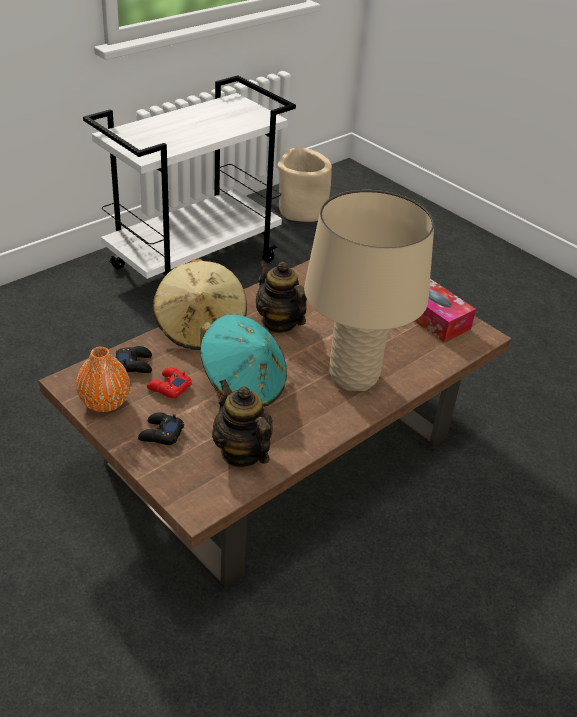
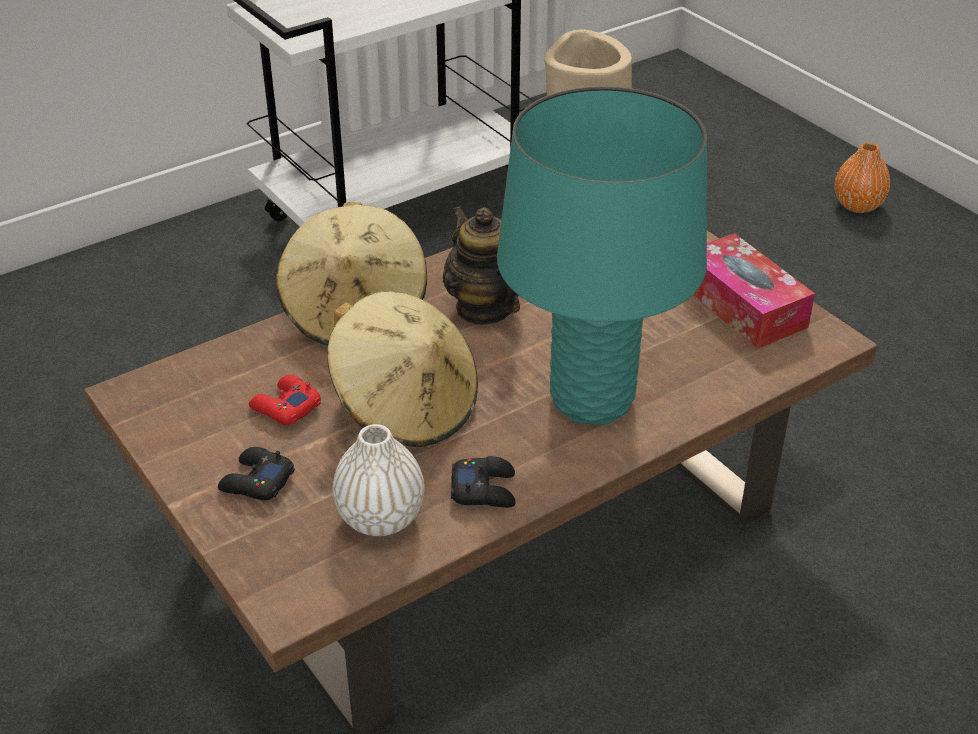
camera: 10 degrees right, 0 degrees up
orange vase [76,347,130,412] -> orange vase moved to [834,143,890,213]
black game controller [116,346,152,373] -> black game controller moved to [451,456,516,508]
turquoise hat [200,314,287,407] -> beige hat [327,291,478,447]
teapot [212,379,273,467] -> white vase [332,424,425,536]
beige table lamp [304,190,434,391] -> turquoise table lamp [497,86,707,425]

